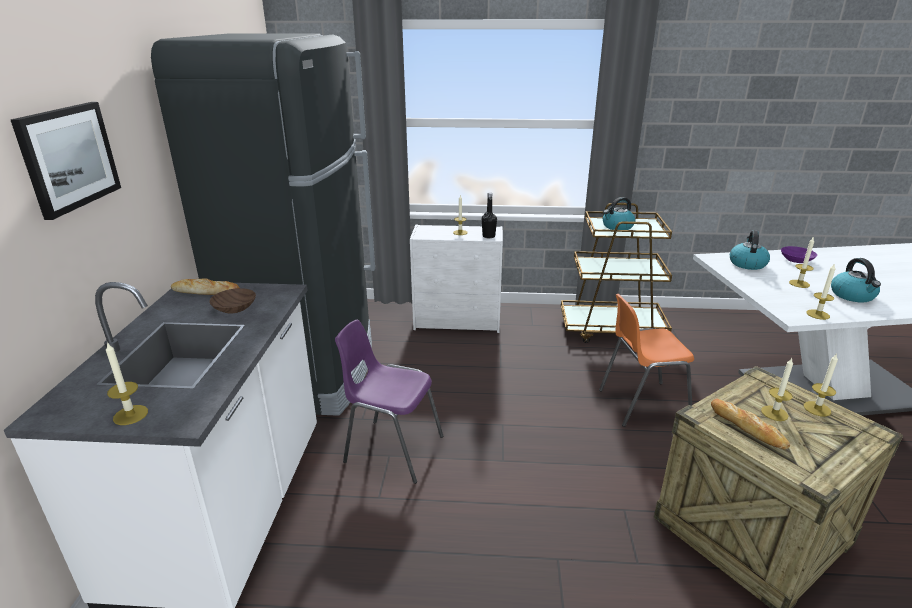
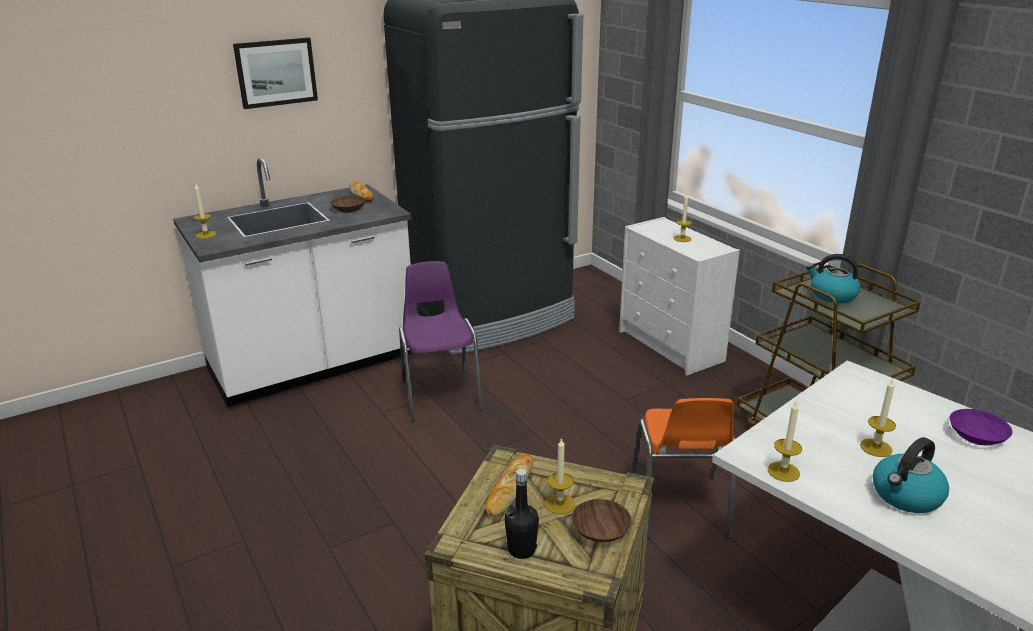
camera: 55 degrees right, 0 degrees up
black bottle [482,192,497,238] -> black bottle moved to [505,469,539,559]
orange chair [599,294,694,427] -> orange chair turned 135 degrees counterclockwise [632,398,736,538]
kettle [730,230,770,270] -> none
candle [804,353,838,417] -> brown bowl [572,499,631,543]

